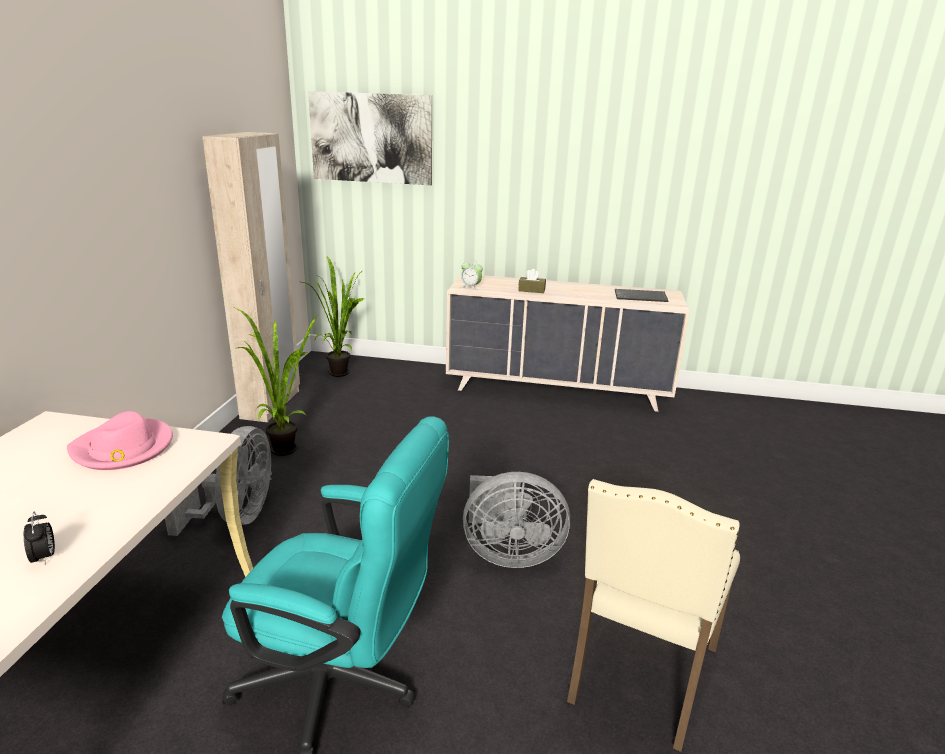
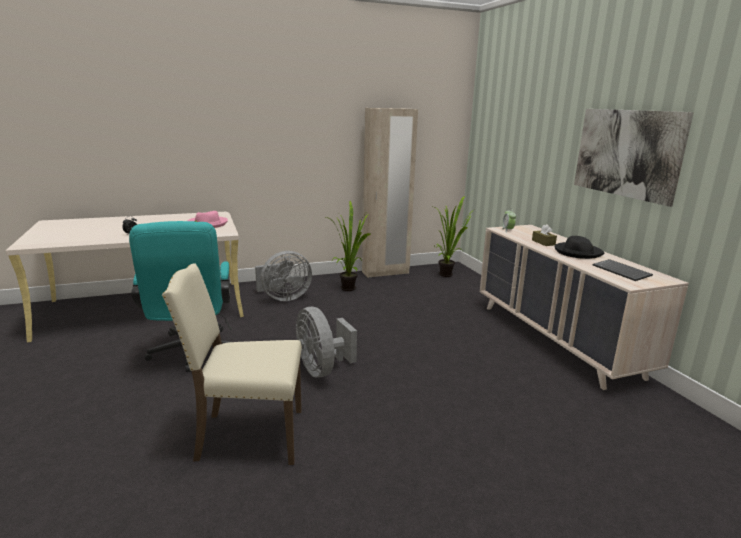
camera: 60 degrees right, 5 degrees down
picture [308,91,432,185] -> picture moved to [574,109,694,207]
none -> black hat [555,236,604,259]

